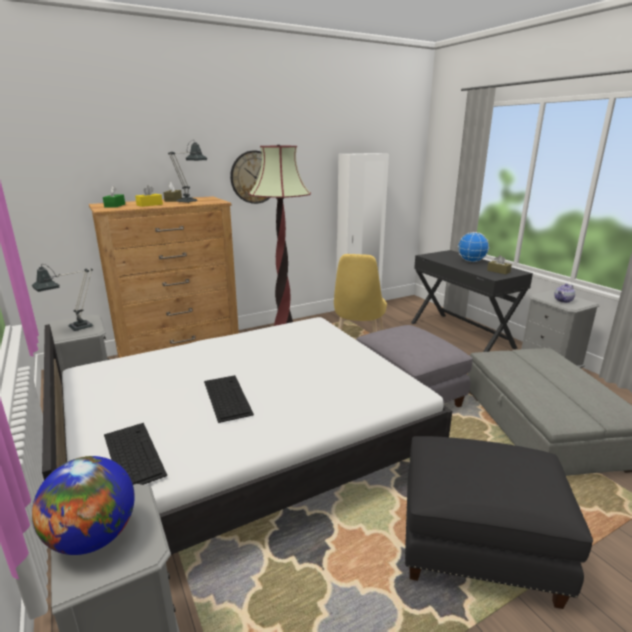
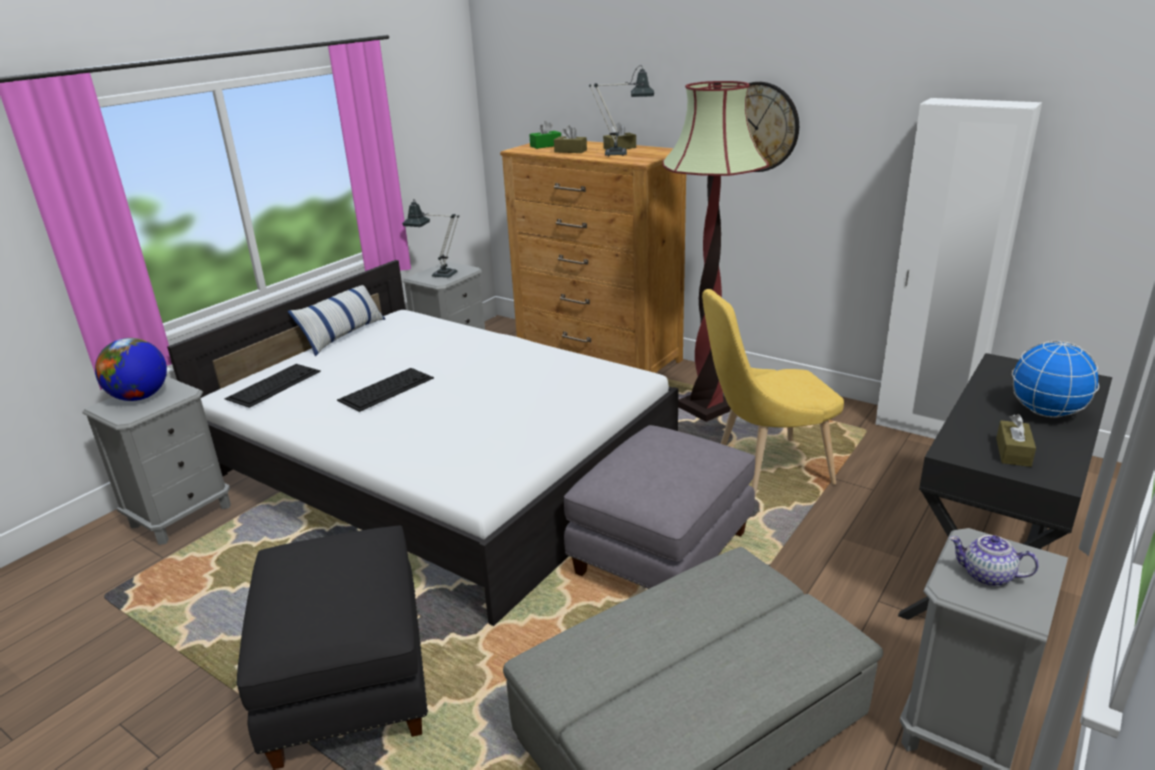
camera: 65 degrees right, 5 degrees up
yellow tissue box [135,185,163,207] -> brown tissue box [554,126,587,153]
none -> pillow [288,285,385,356]

